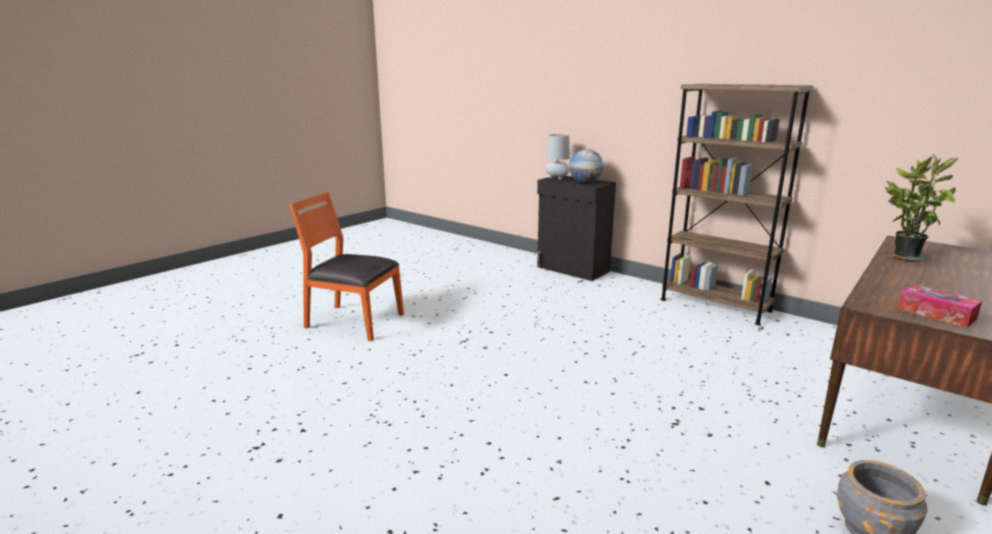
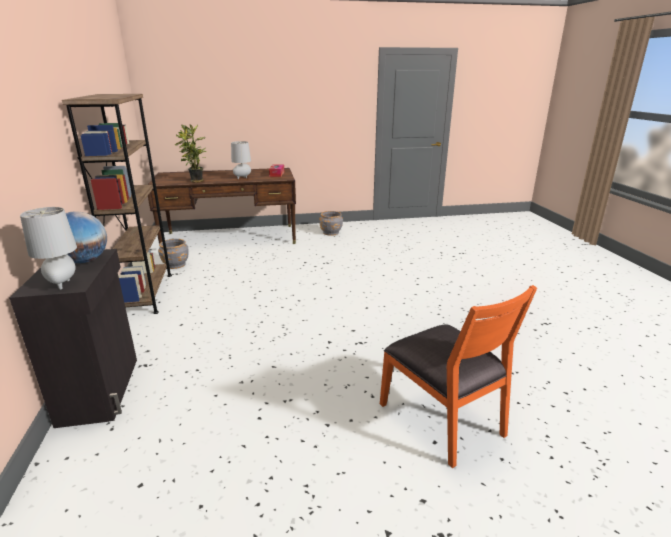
camera: 140 degrees left, 5 degrees up
none -> grey planter [158,239,189,269]
none -> grey table lamp [231,141,251,179]

